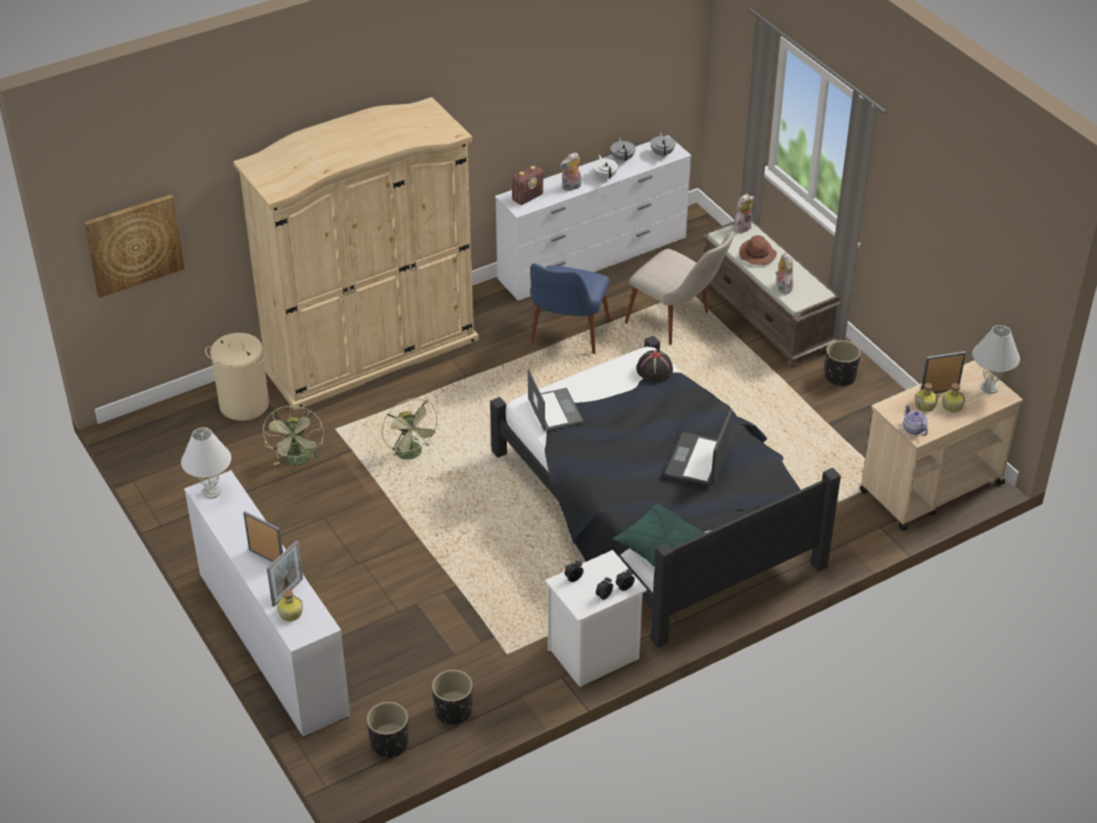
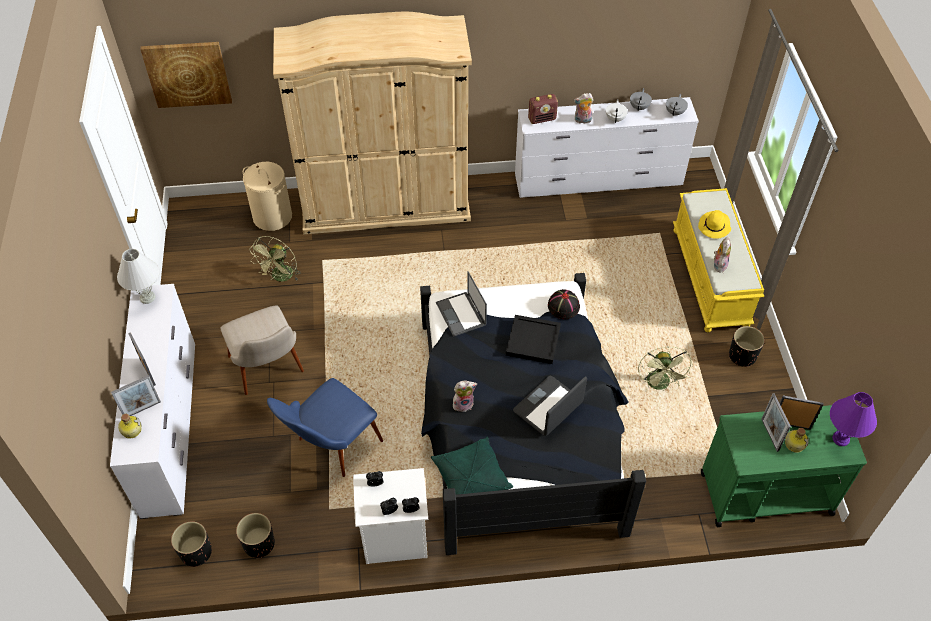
camera: 25 degrees right, 10 degrees up
green fan [382,398,441,459] -> green fan moved to [638,347,693,391]
laptop [528,369,584,432] -> laptop turned 150 degrees clockwise [436,271,487,337]
blue chair [530,263,610,354] -> blue chair moved to [267,378,383,477]
beige chair [625,231,734,345] -> beige chair moved to [220,305,304,395]
brown bench [702,220,842,367] -> yellow bench [673,188,764,332]
plush toy [733,194,754,234] -> plush toy moved to [453,380,477,412]
brown hat [739,235,777,265] -> yellow hat [698,210,731,239]
beige cart [860,360,1022,531] -> green cart [701,405,867,527]
teapot [903,405,928,436] -> none
bottle [915,383,938,412] -> picture frame [762,393,791,452]
white table lamp [973,325,1020,394] -> purple table lamp [830,392,877,446]
none -> black tray [506,315,561,364]

